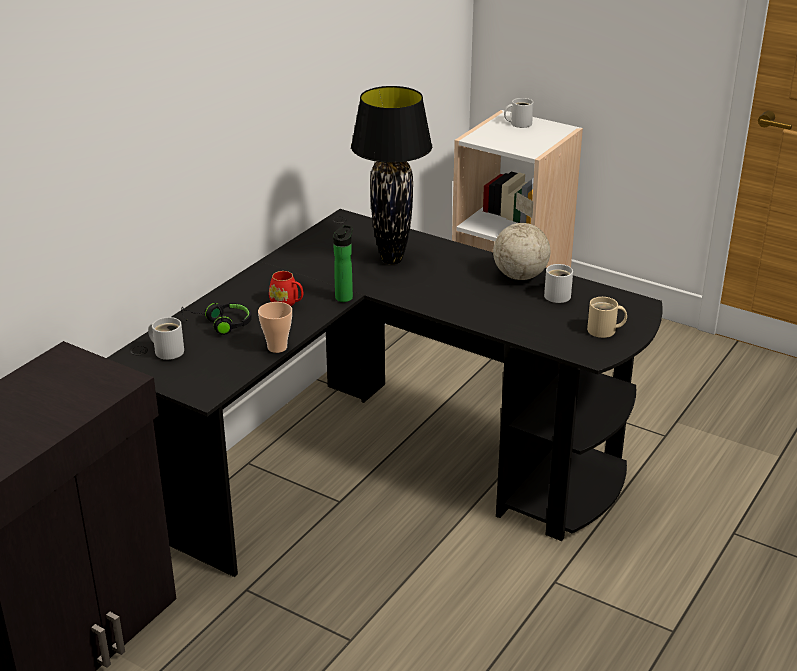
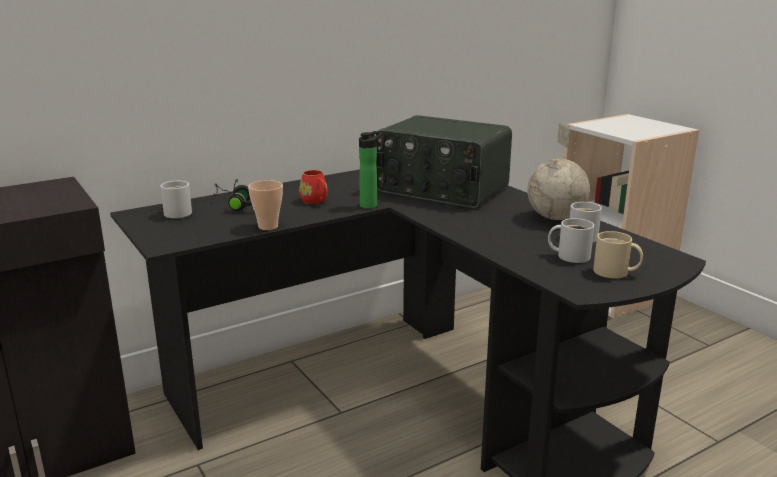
camera: 25 degrees right, 10 degrees down
black table lamp [351,86,432,265] -> radio [376,115,512,208]
white mug [504,98,533,128] -> white mug moved to [548,218,594,263]

